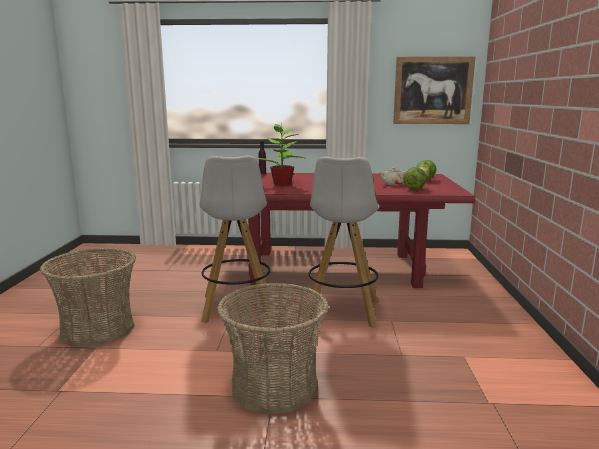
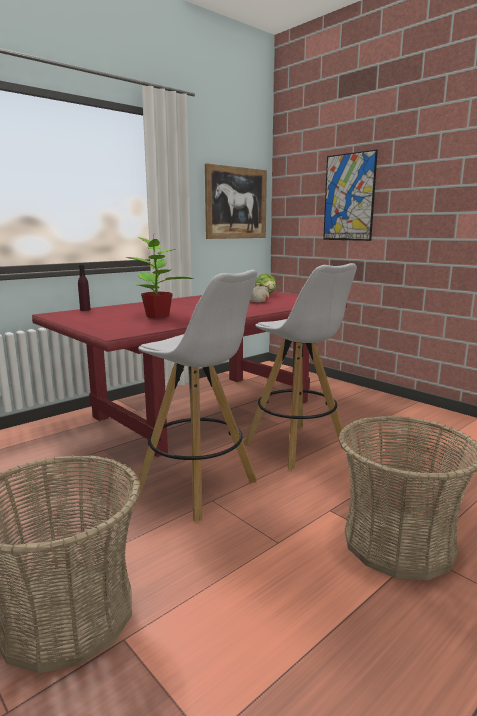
camera: 45 degrees left, 0 degrees up
lettuce [403,167,427,190] -> none
none -> picture [323,150,378,241]

